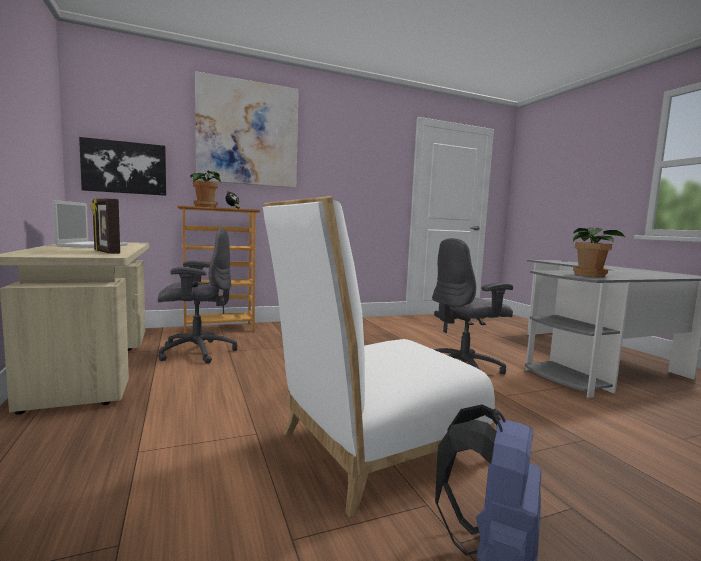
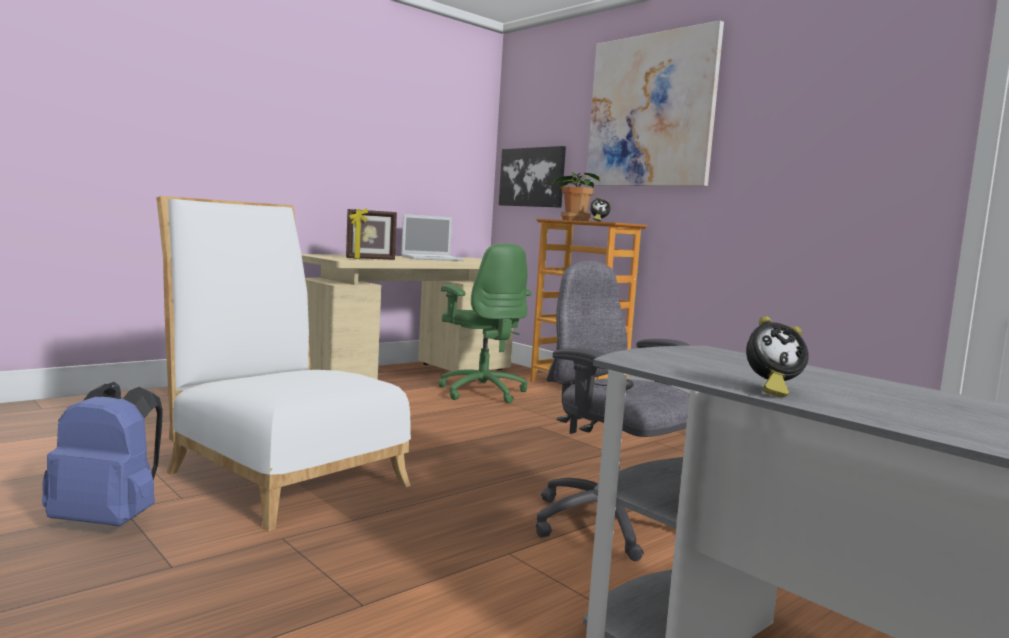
camera: 70 degrees right, 0 degrees up
picture frame [91,197,120,254] -> picture frame turned 135 degrees counterclockwise [346,208,397,260]
grey office chair [158,228,237,364] -> green office chair [438,243,531,403]
potted plant [573,228,626,277] -> none
none -> alarm clock [746,316,809,398]

